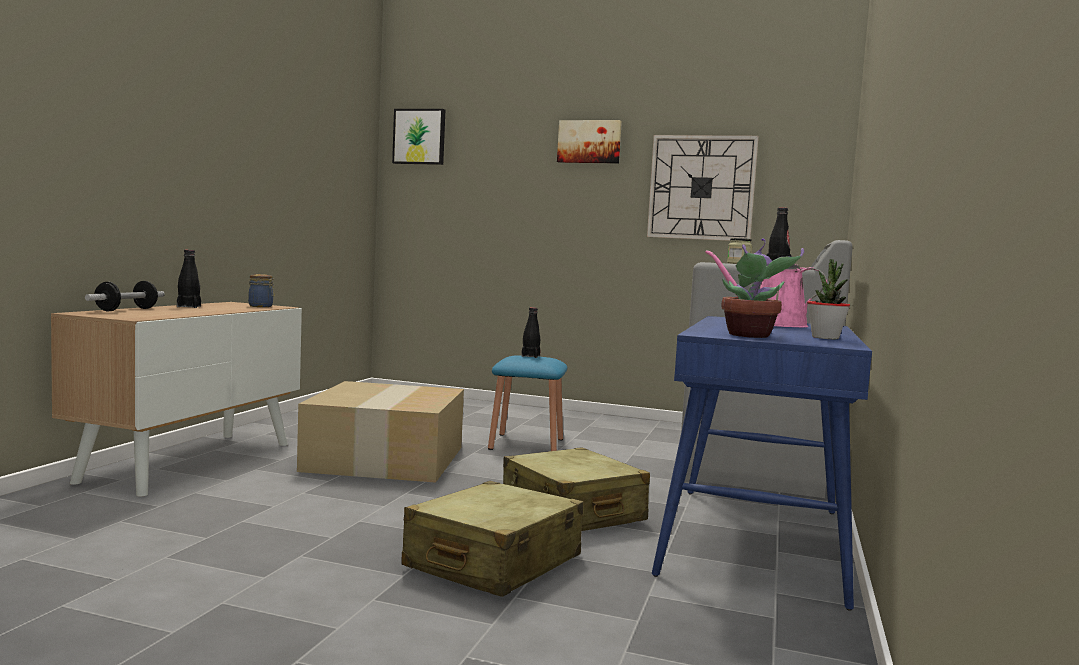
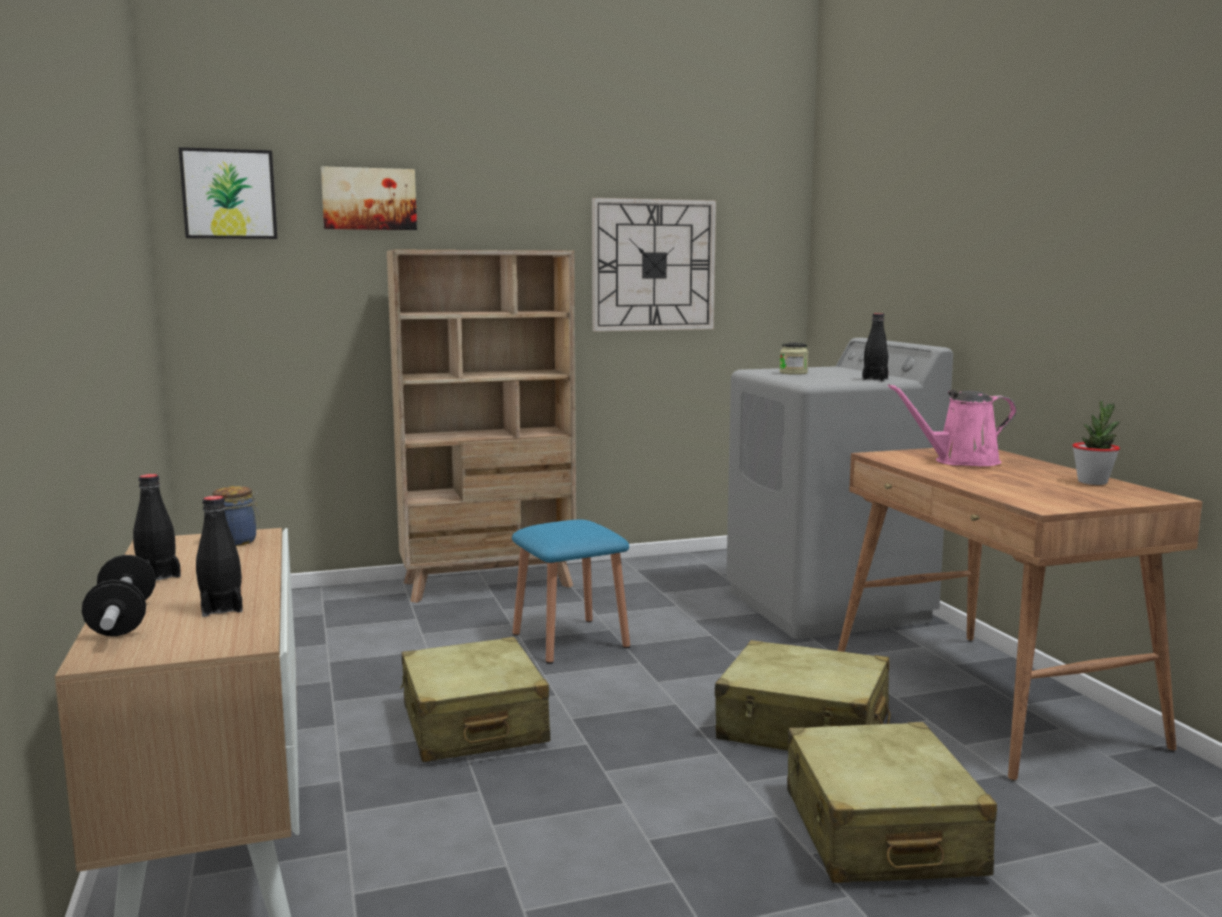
camera: 35 degrees left, 5 degrees up
cardboard box [297,381,464,483] -> beige suitcase [400,637,551,762]
black bottle [521,307,540,358] -> black bottle moved to [196,496,243,617]
picture [557,120,622,164] -> picture moved to [321,166,417,230]
blue desk [652,316,872,611] -> brown desk [837,448,1203,781]
potted plant [721,238,804,338] -> none
none -> beige bookcase [387,249,576,603]

